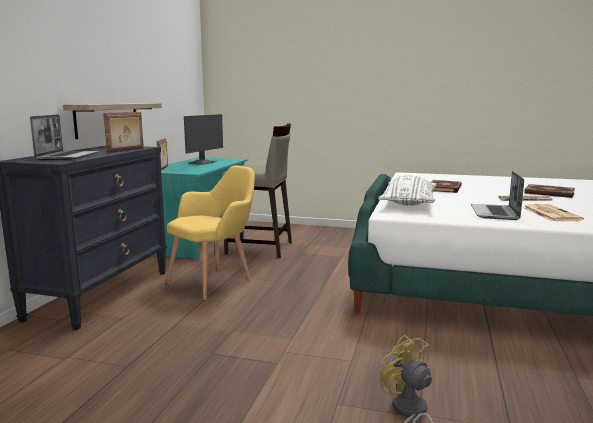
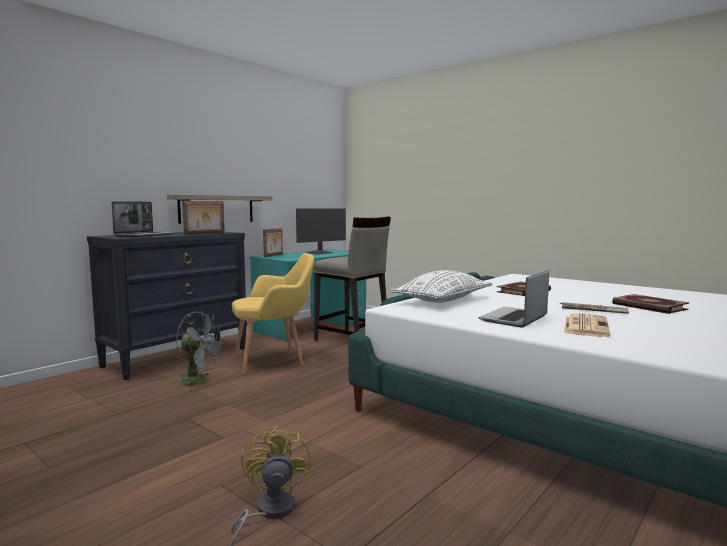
camera: 25 degrees right, 5 degrees down
none -> grey fan [176,312,226,390]

